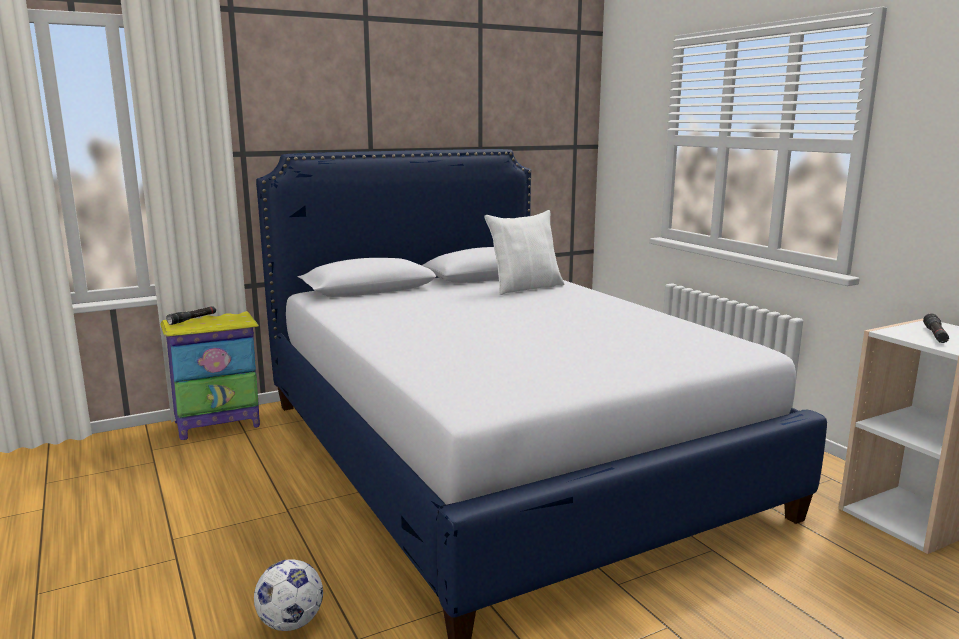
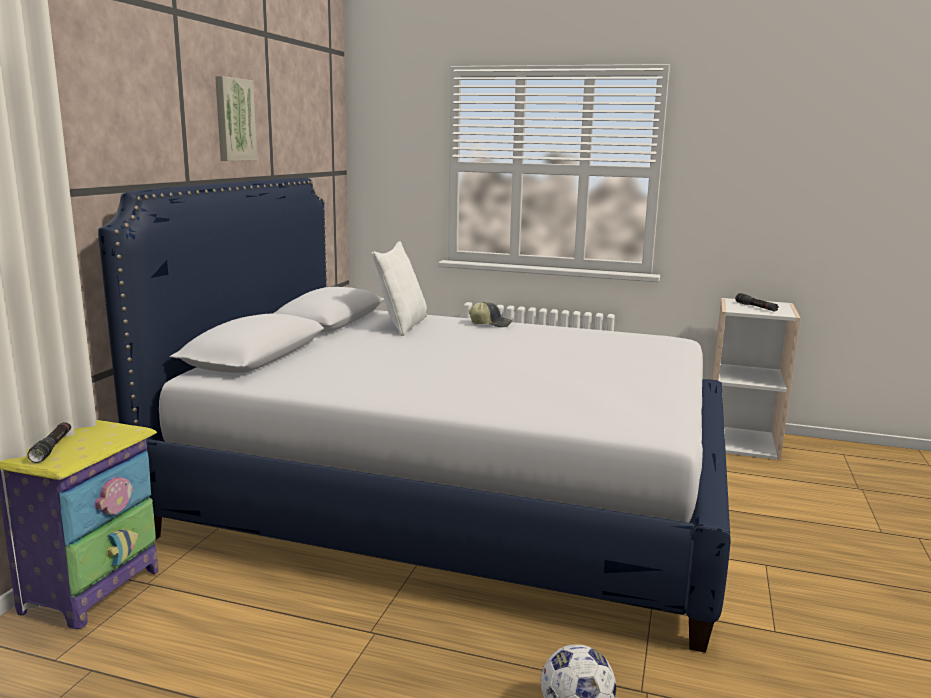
camera: 45 degrees left, 0 degrees up
none -> picture [215,76,257,161]
none -> cap [469,302,513,327]

